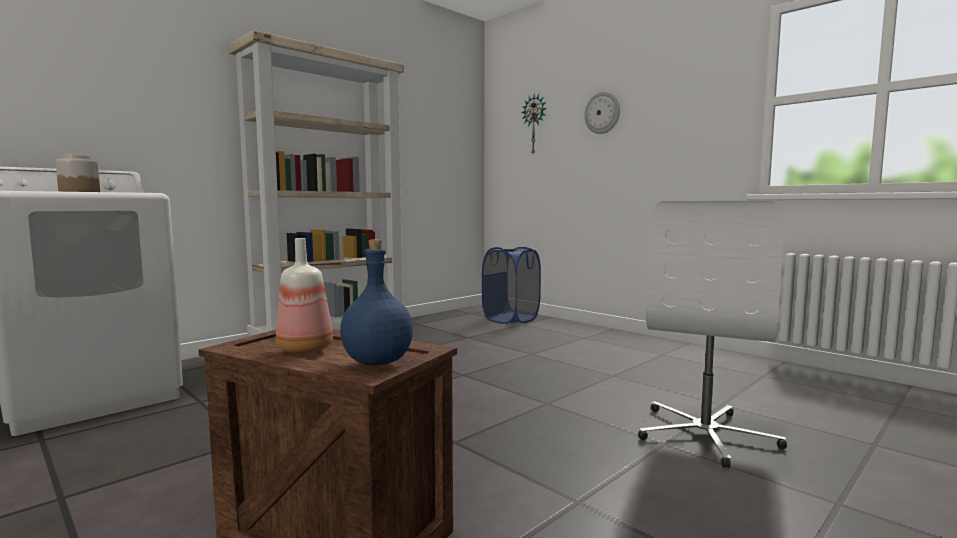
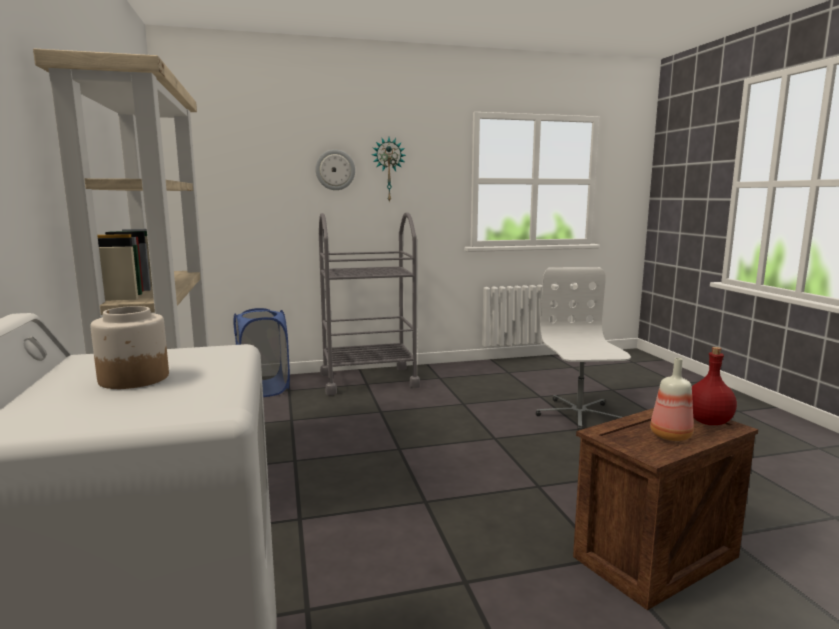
camera: 60 degrees left, 5 degrees up
blue bottle [340,239,413,365] -> red bottle [692,347,737,425]
wall clock [521,94,547,154] -> wall clock moved to [372,137,406,203]
white office chair [638,201,787,468] -> white office chair turned 150 degrees counterclockwise [536,267,631,431]
none -> grey cart [319,212,420,395]

